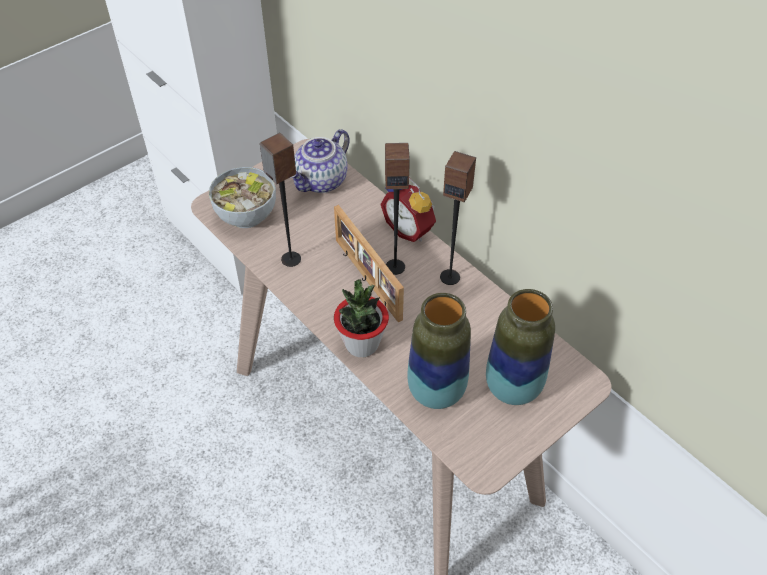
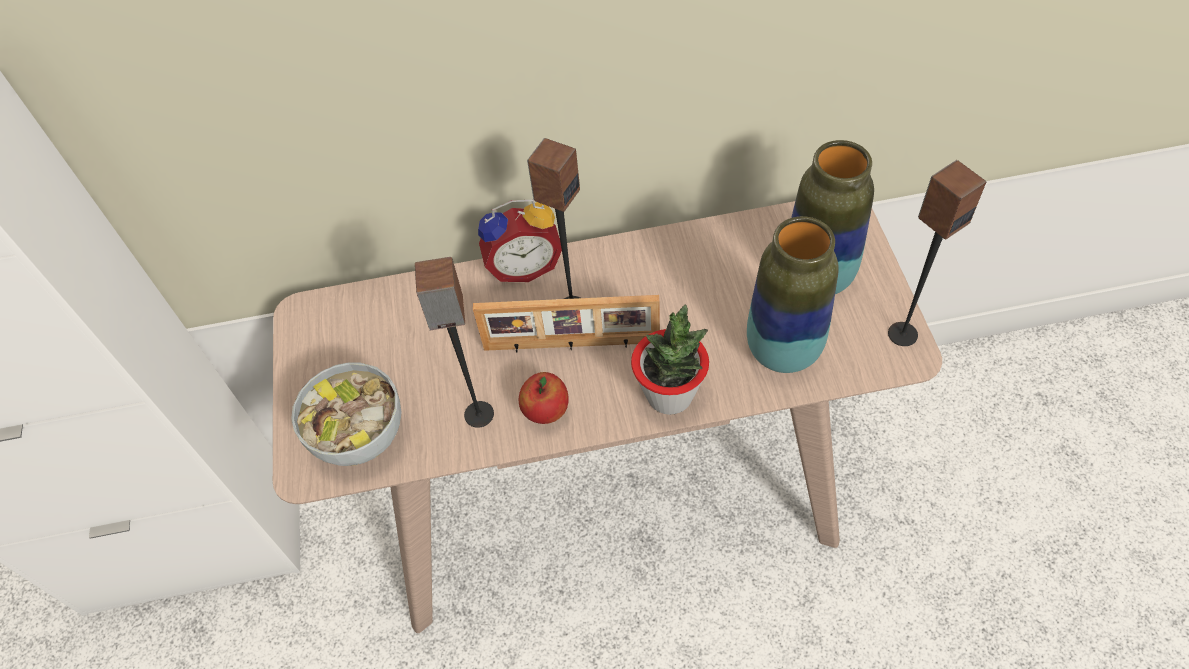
camera: 55 degrees left, 5 degrees up
teapot [290,129,350,193] -> none
speaker [440,151,476,285] -> speaker moved to [888,160,986,346]
none -> apple [519,372,569,424]

